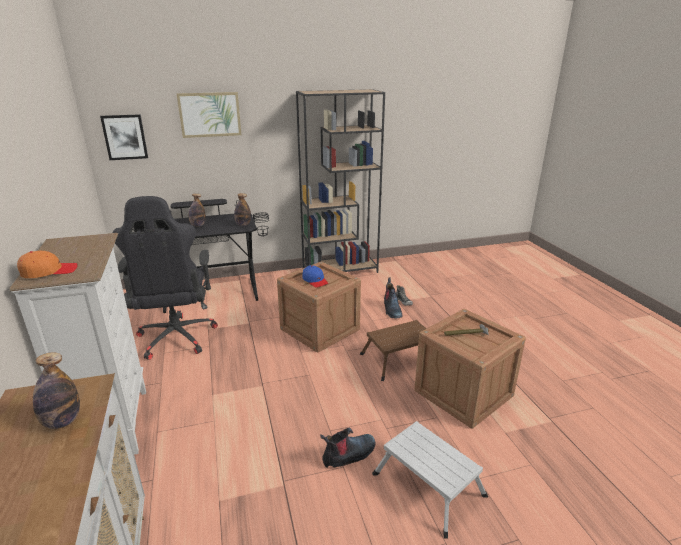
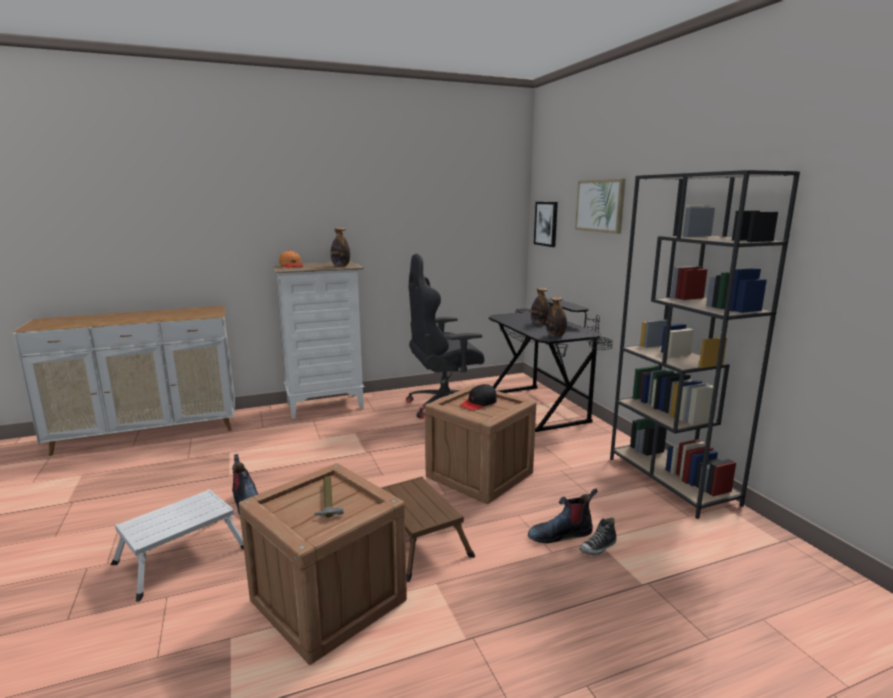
camera: 85 degrees right, 10 degrees down
bottle [33,352,80,429] -> bottle moved to [330,227,350,266]
blue cap [303,265,328,288] -> black cap [460,384,497,411]

